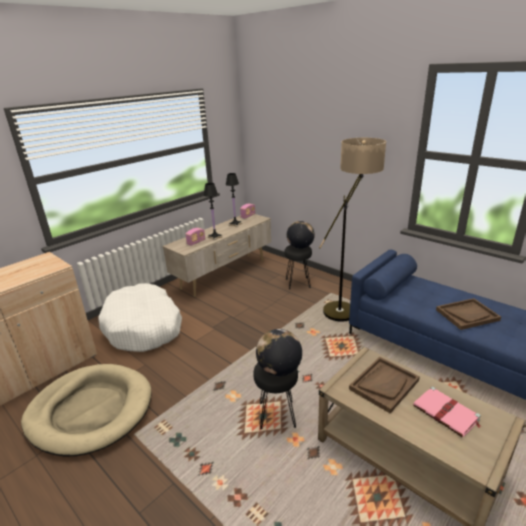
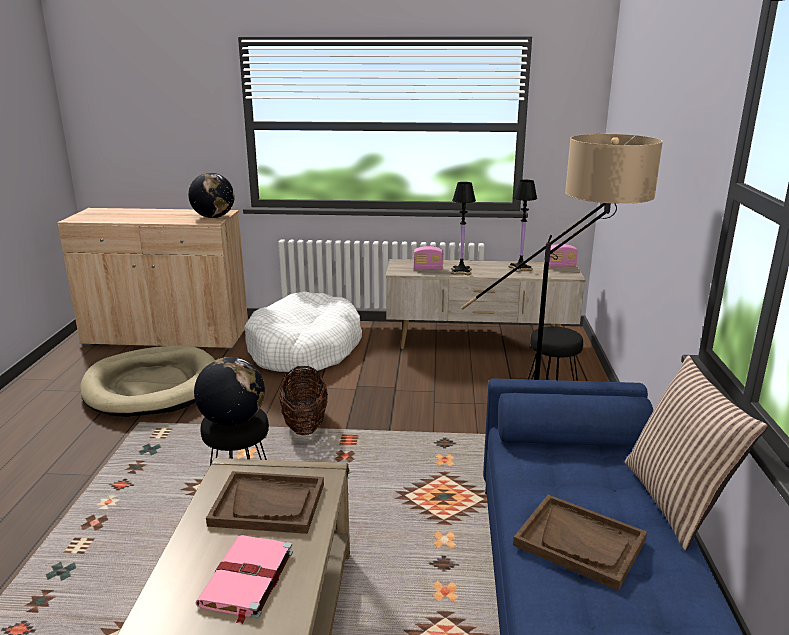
camera: 50 degrees right, 5 degrees down
globe [287,221,315,249] -> globe moved to [188,173,235,218]
none -> basket [279,366,328,435]
none -> pillow [625,355,768,551]

